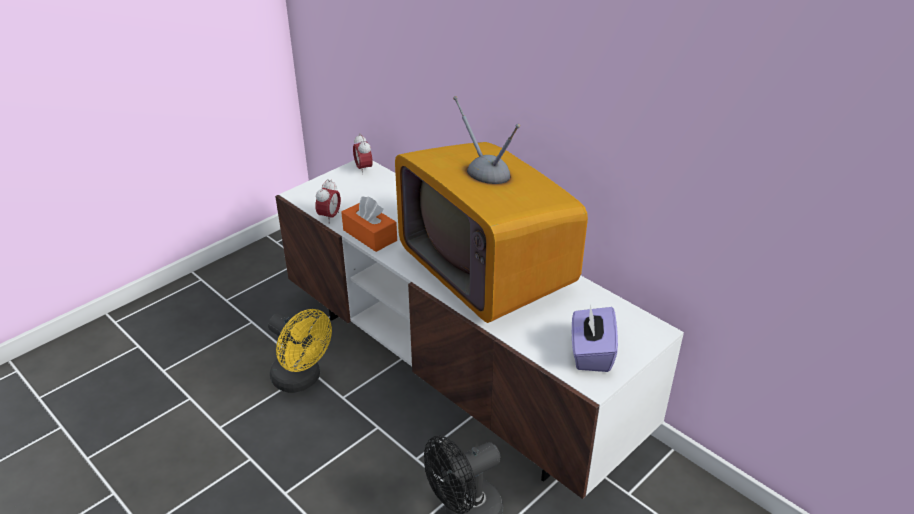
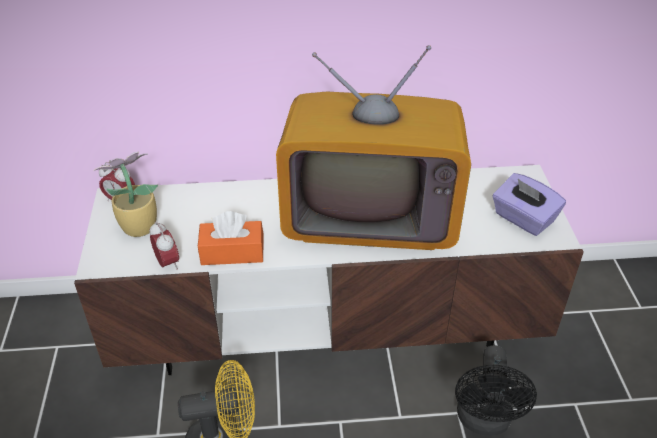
camera: 50 degrees left, 5 degrees up
none -> potted plant [93,151,158,237]

